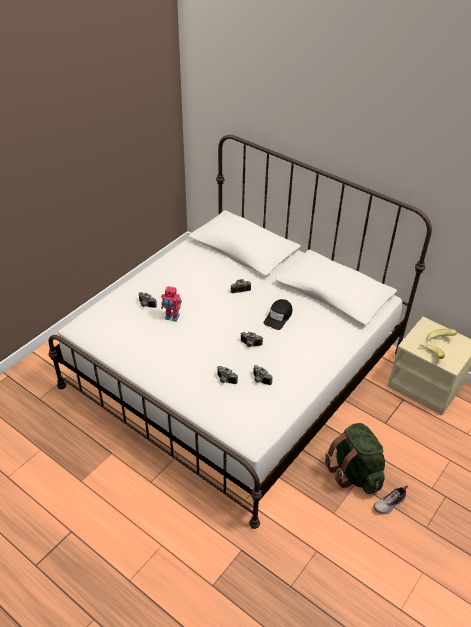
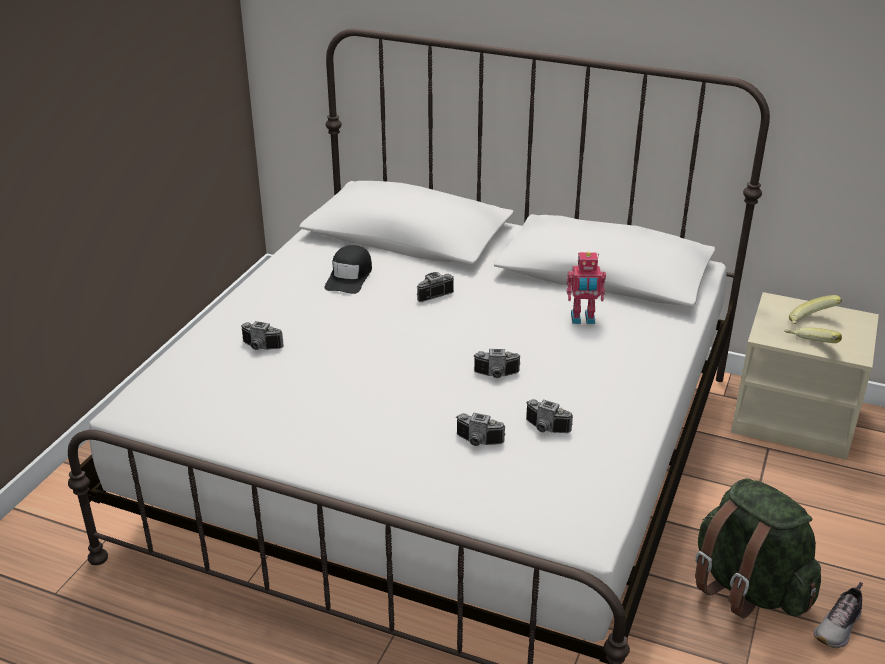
camera: 15 degrees left, 10 degrees down
toy robot [161,286,182,322] -> toy robot moved to [567,252,606,324]
black cap [264,299,292,330] -> black cap moved to [325,245,372,294]

